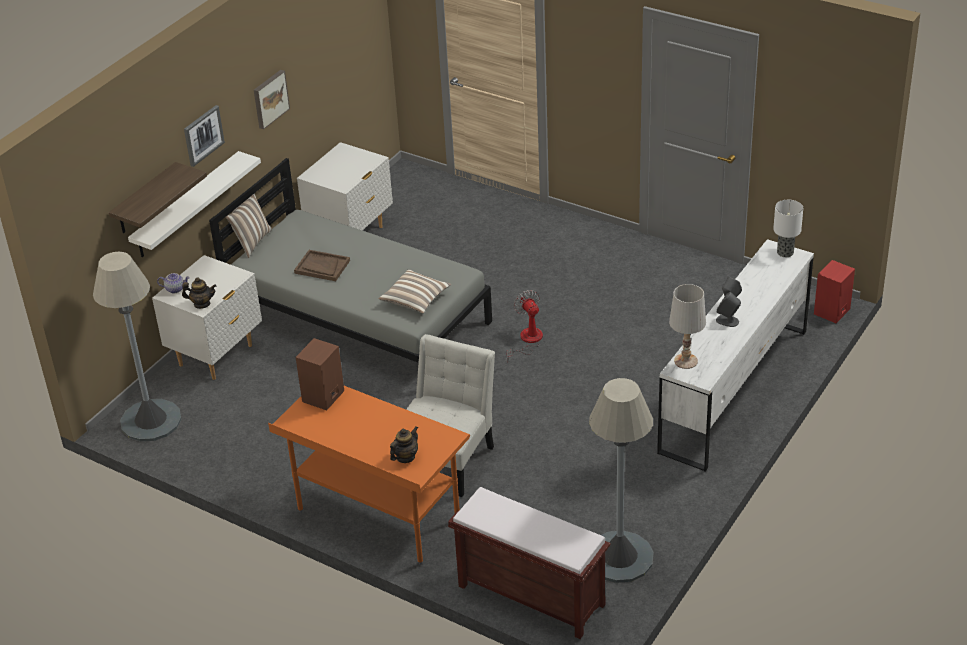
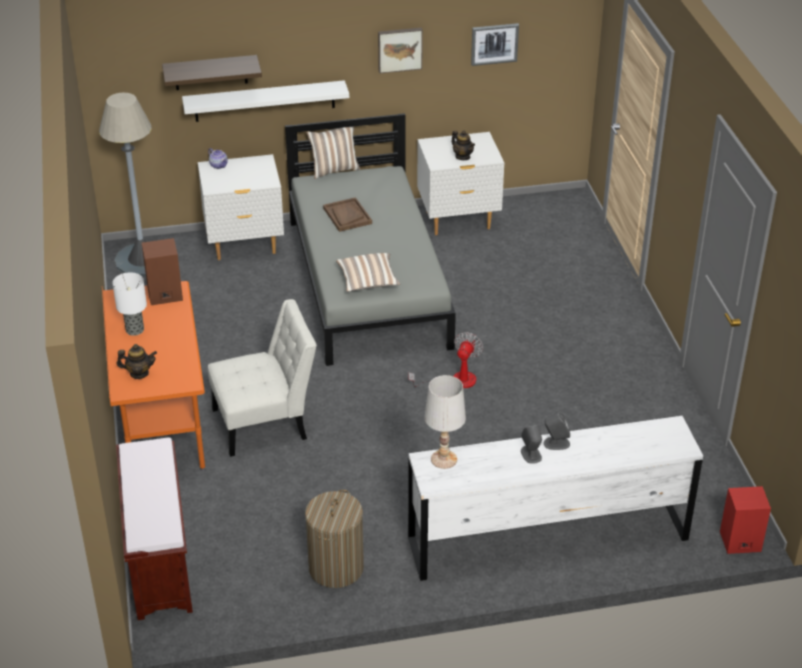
camera: 45 degrees right, 0 degrees up
teapot [182,277,216,309] -> teapot moved to [451,130,475,160]
picture [184,105,225,167] -> picture moved to [471,23,519,66]
grey floor lamp [589,378,654,583] -> none
table lamp [773,200,803,257] -> table lamp moved to [112,272,147,336]
none -> laundry basket [305,489,364,588]

